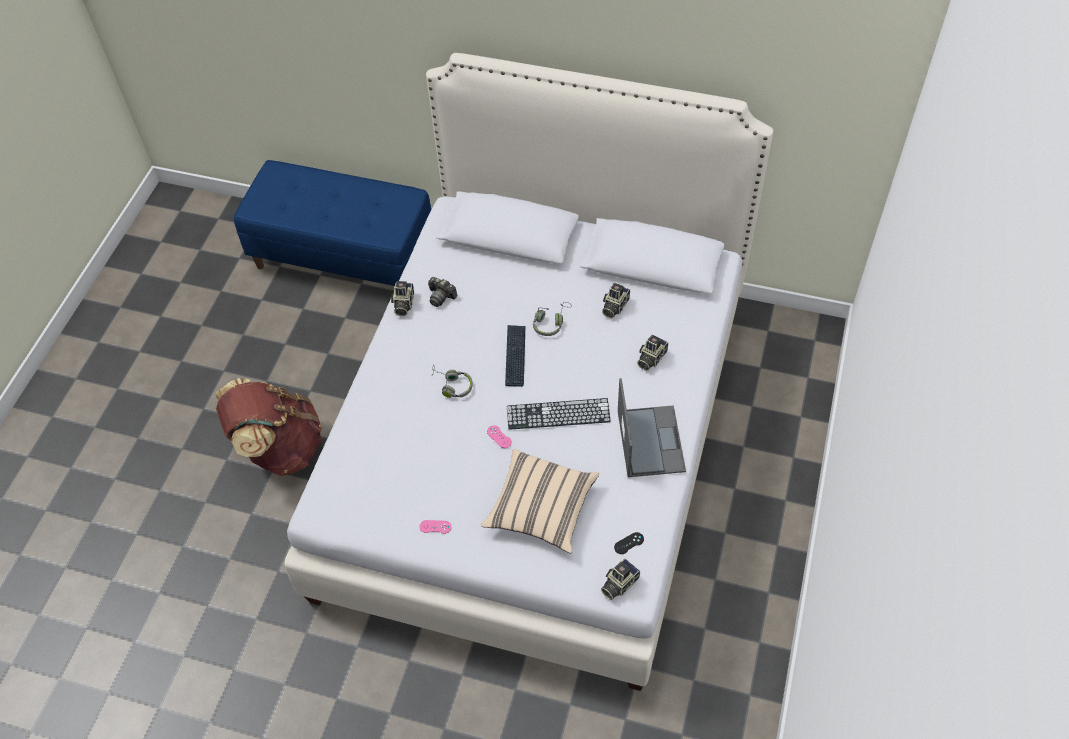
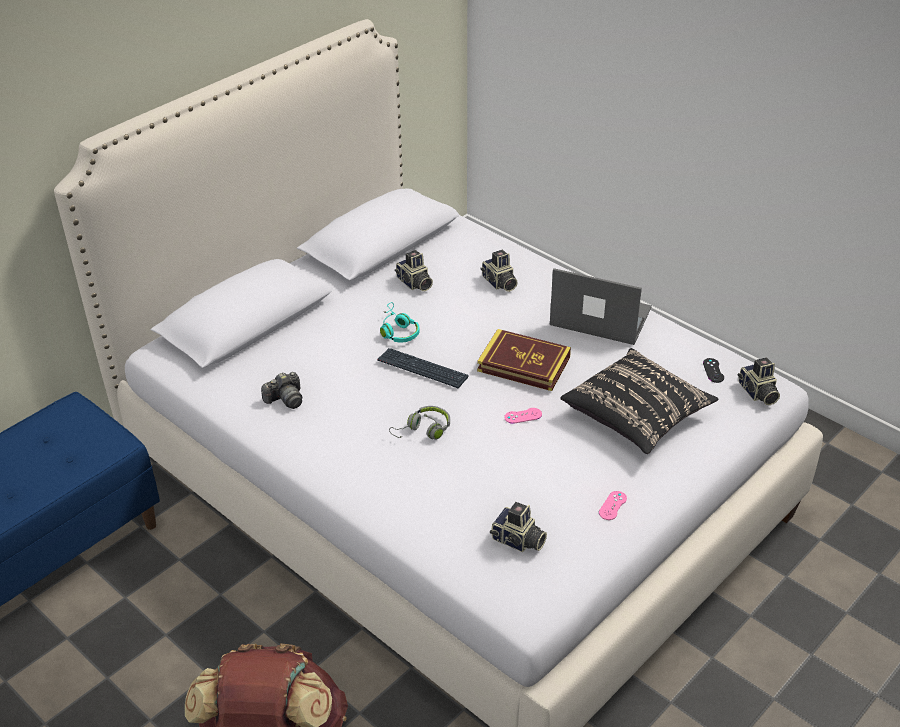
camera: 65 degrees left, 15 degrees down
camera [391,281,414,316] -> camera moved to [490,502,547,552]
beige pillow [481,449,599,554] -> black pillow [560,348,718,454]
keyboard [507,398,611,430] -> book [477,329,571,391]
grey headphones [533,302,572,336] -> turquoise headphones [380,302,419,342]

